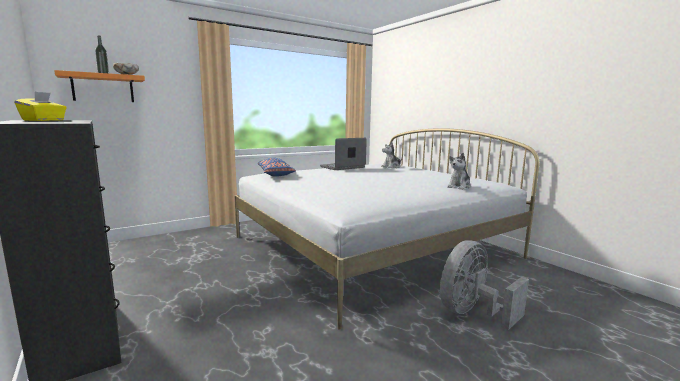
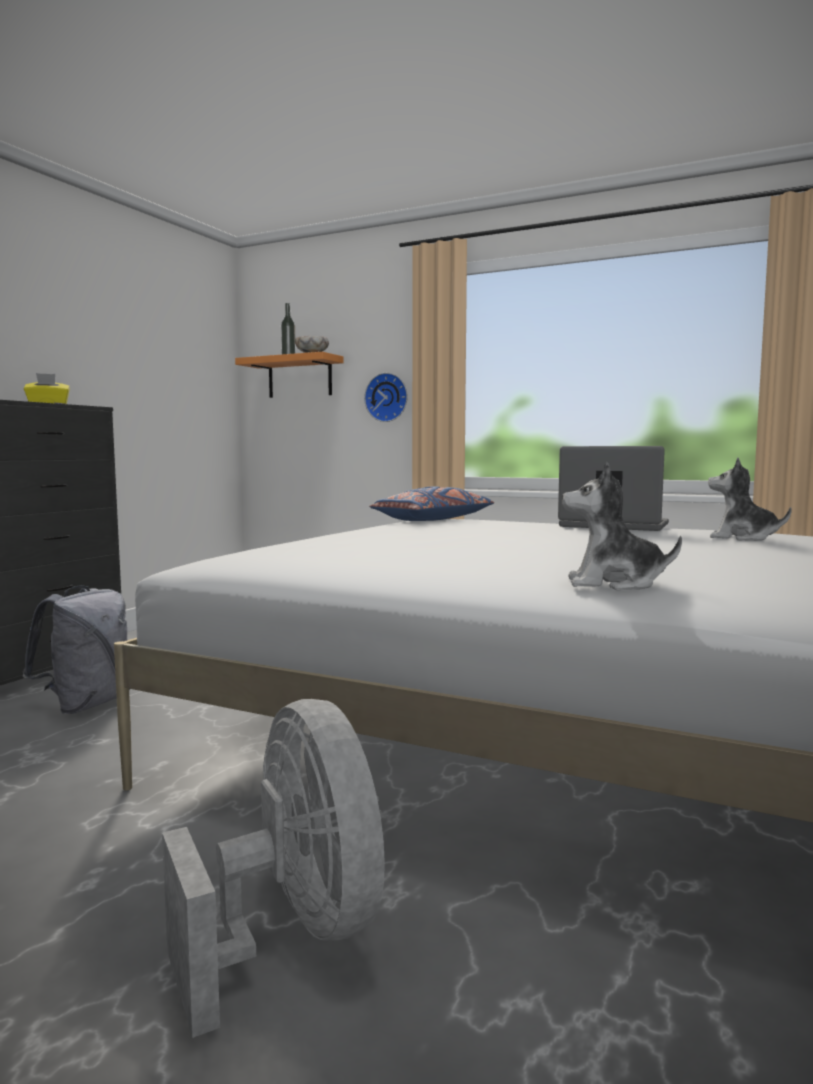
camera: 60 degrees right, 5 degrees down
grey fan [440,240,529,330] -> grey fan turned 45 degrees clockwise [162,699,385,1038]
none -> grey backpack [23,585,130,714]
none -> wall clock [364,373,407,422]

